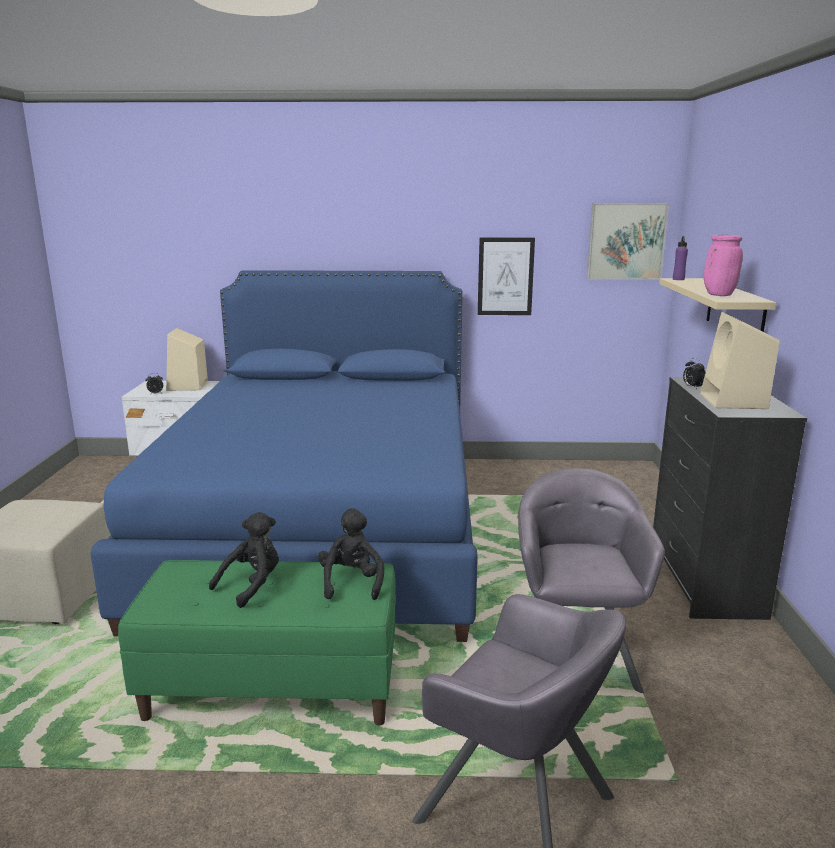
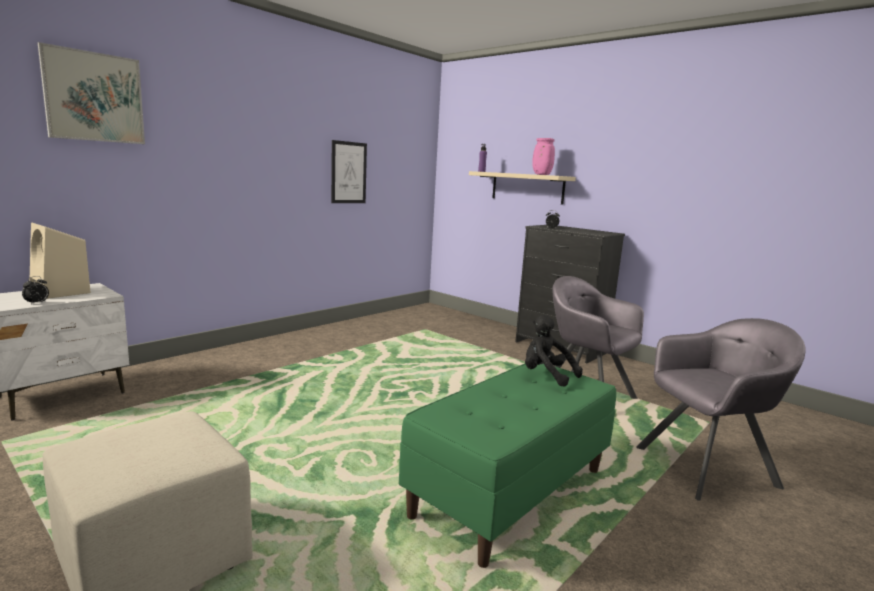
camera: 50 degrees left, 5 degrees down
blue bed [91,270,478,642] -> none
black plush toy [209,512,279,608] -> none
picture [587,203,669,279] -> picture moved to [38,42,145,144]
beige speaker [700,312,780,409] -> none

